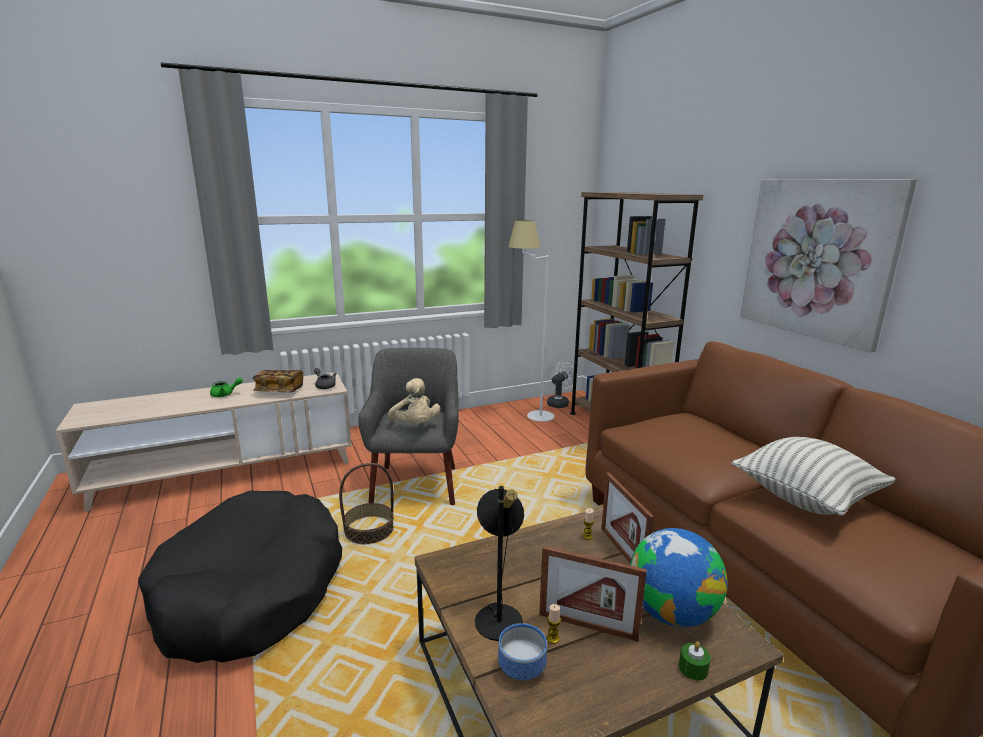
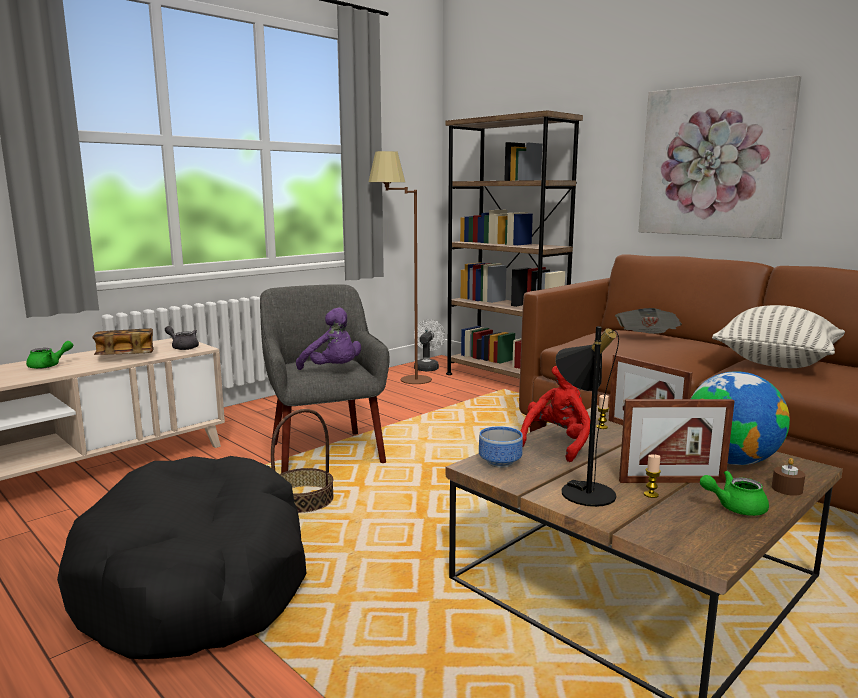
camera: 20 degrees left, 5 degrees down
beige plush toy [388,378,441,424] -> purple plush toy [296,307,361,370]
bowl [498,623,547,680] -> bowl moved to [479,426,523,468]
white floor lamp [508,220,554,422] -> brown floor lamp [369,151,432,384]
green candle [679,641,711,680] -> brown candle [772,458,805,496]
none -> red plush toy [520,366,590,462]
none -> newspaper [615,308,682,334]
none -> green teapot [700,471,769,516]

